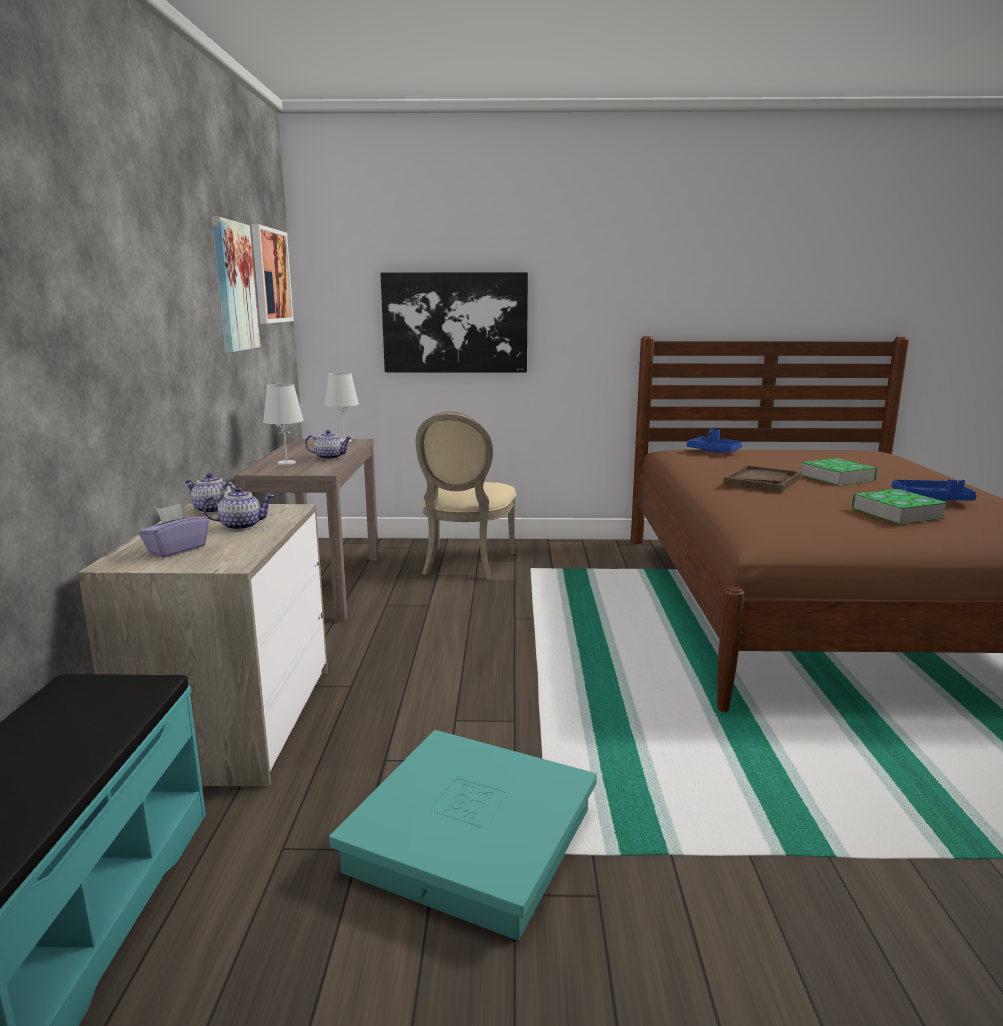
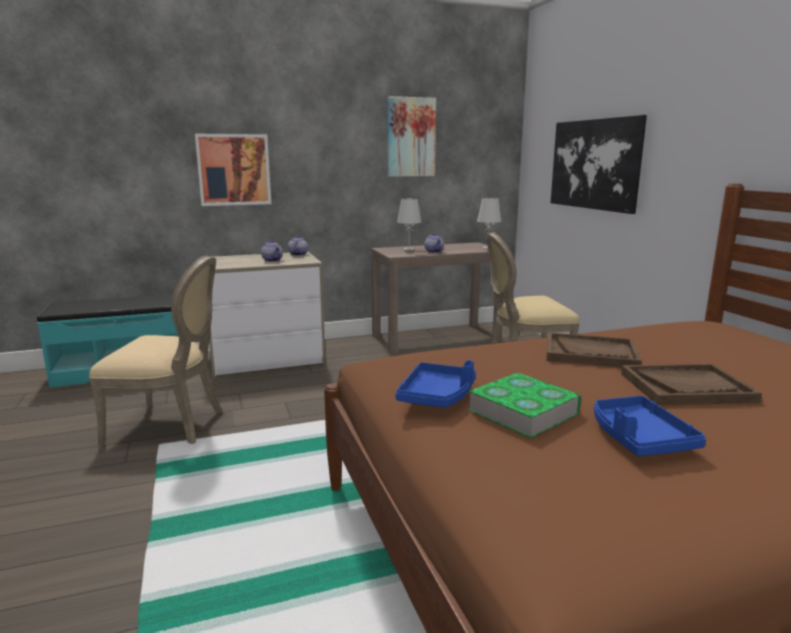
camera: 70 degrees right, 0 degrees up
purple tissue box [139,504,209,558] -> none
picture [252,224,294,324] -> picture moved to [195,134,271,206]
turquoise storage box [329,730,597,940] -> beige chair [89,256,223,446]
blue tray [687,429,742,452] -> blue tray moved to [396,360,476,408]
book [801,458,877,486] -> brown tray [621,364,762,405]

